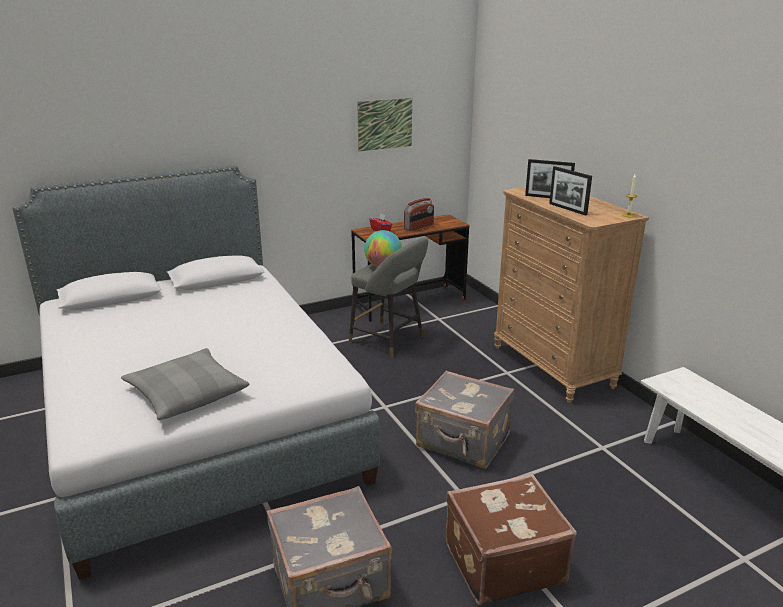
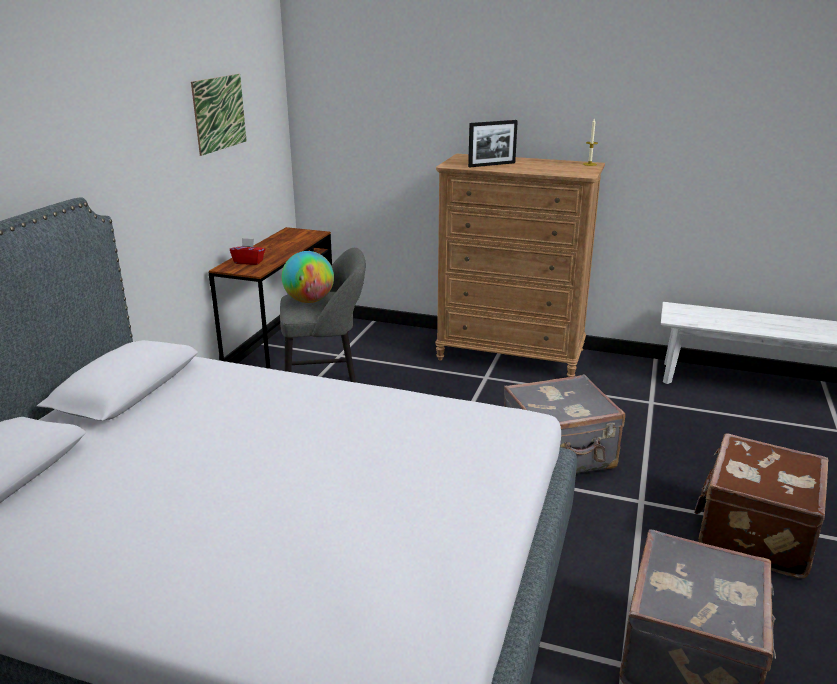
camera: 45 degrees left, 0 degrees up
grey pillow [121,348,250,420] -> none
radio [404,198,434,231] -> none
picture frame [549,166,592,215] -> none

